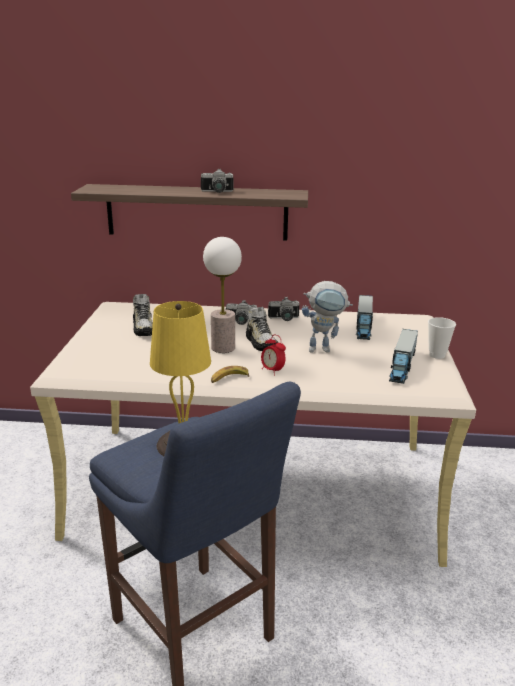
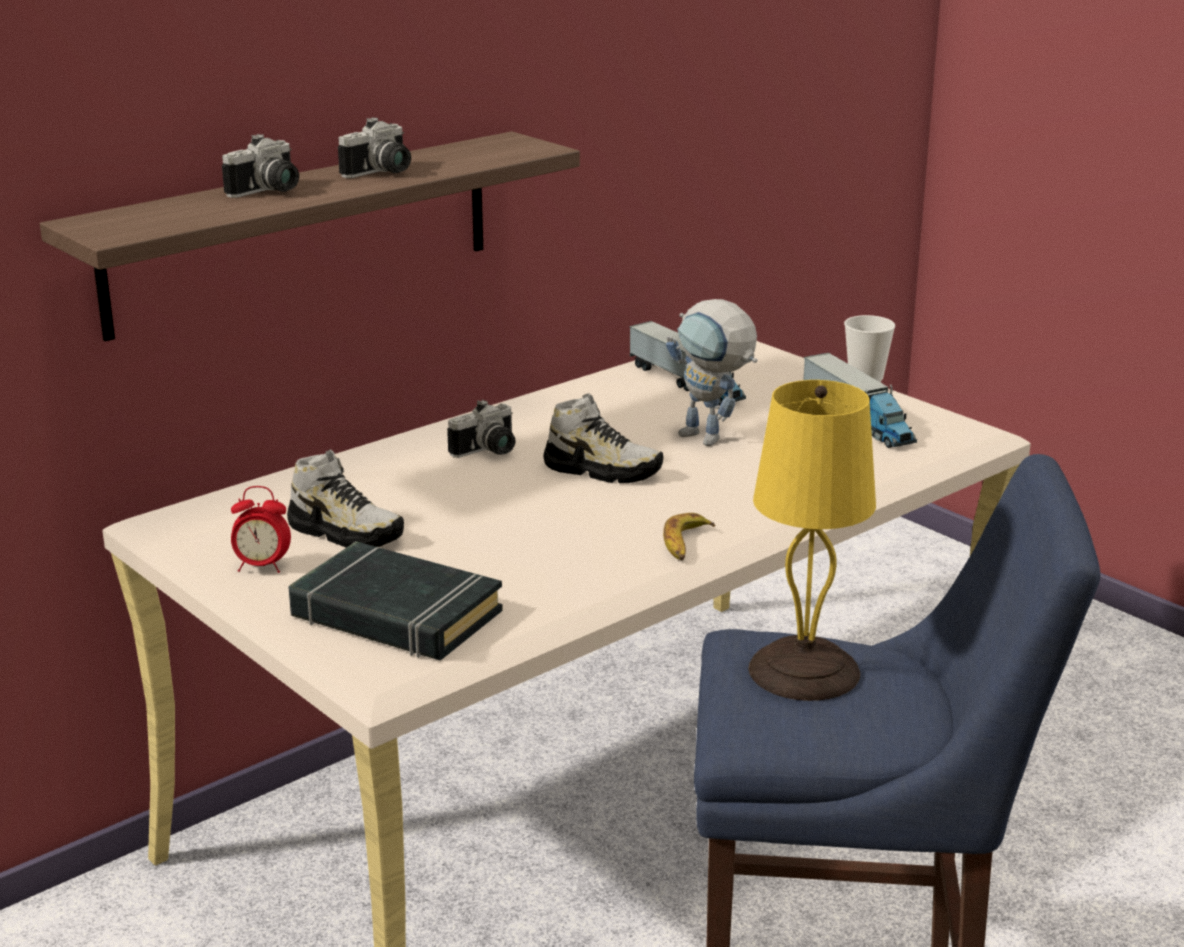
camera: 45 degrees left, 0 degrees up
table lamp [203,237,242,353] -> none
alarm clock [261,335,286,376] -> alarm clock moved to [231,486,291,573]
camera [268,297,299,321] -> camera moved to [222,134,299,198]
toy robot [302,281,353,353] -> toy robot turned 90 degrees clockwise [666,299,757,446]
none -> black book [289,541,503,660]

